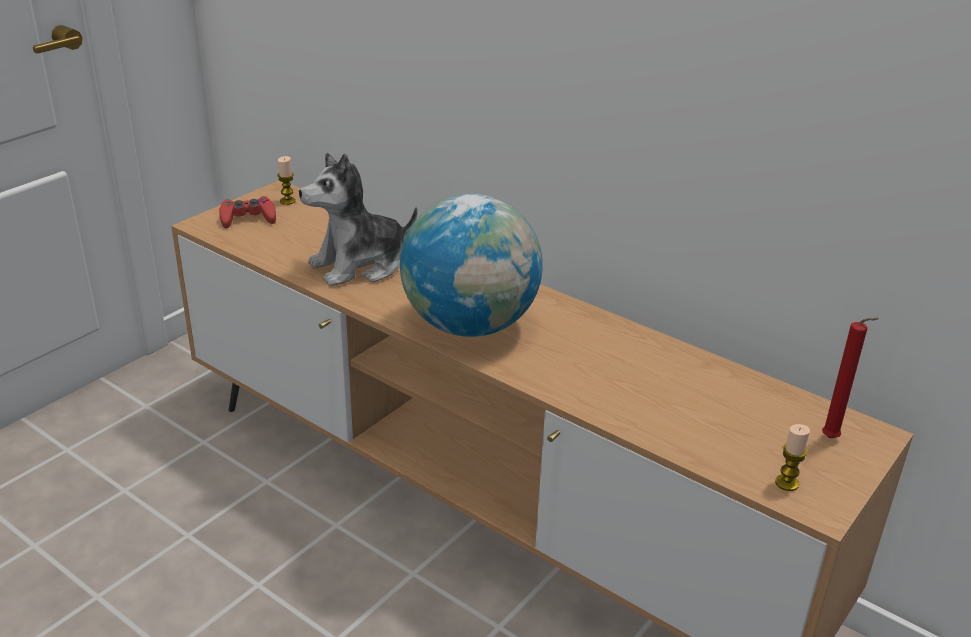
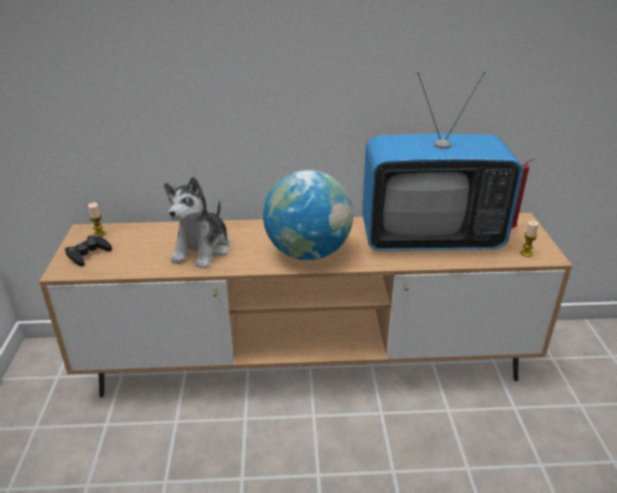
camera: 40 degrees left, 0 degrees up
red game controller [219,196,276,228] -> black game controller [65,235,112,267]
none -> television [362,72,524,251]

